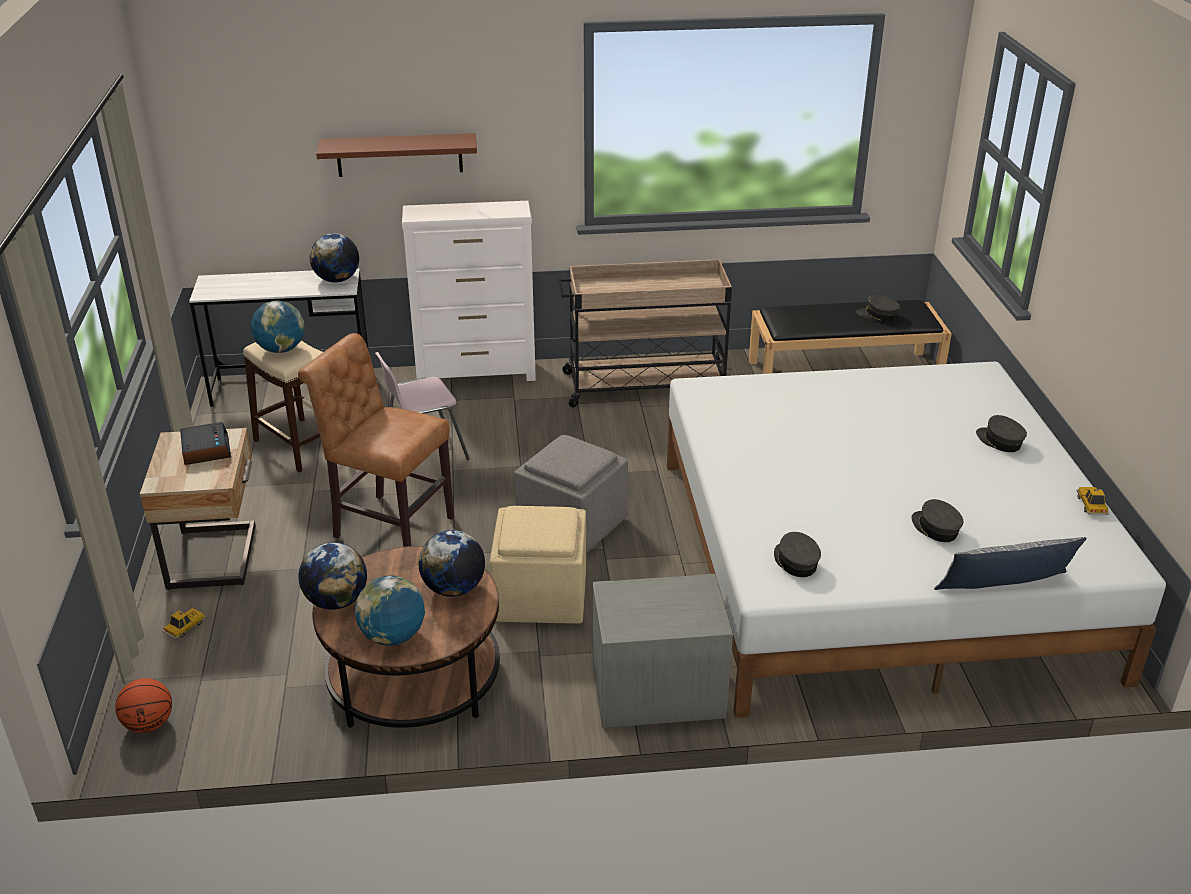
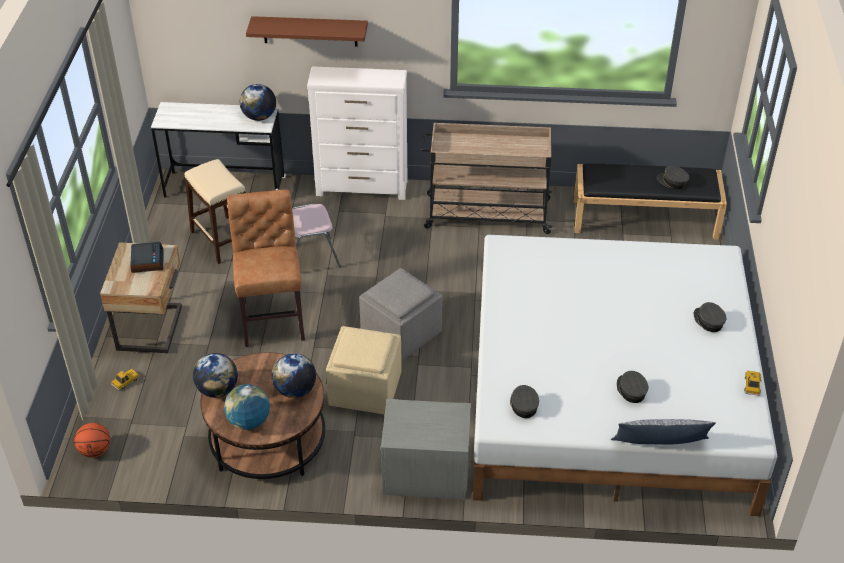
camera: 10 degrees right, 10 degrees up
globe [251,301,304,353] -> none
brown chair [298,333,454,547] -> brown chair turned 45 degrees clockwise [227,189,305,347]

